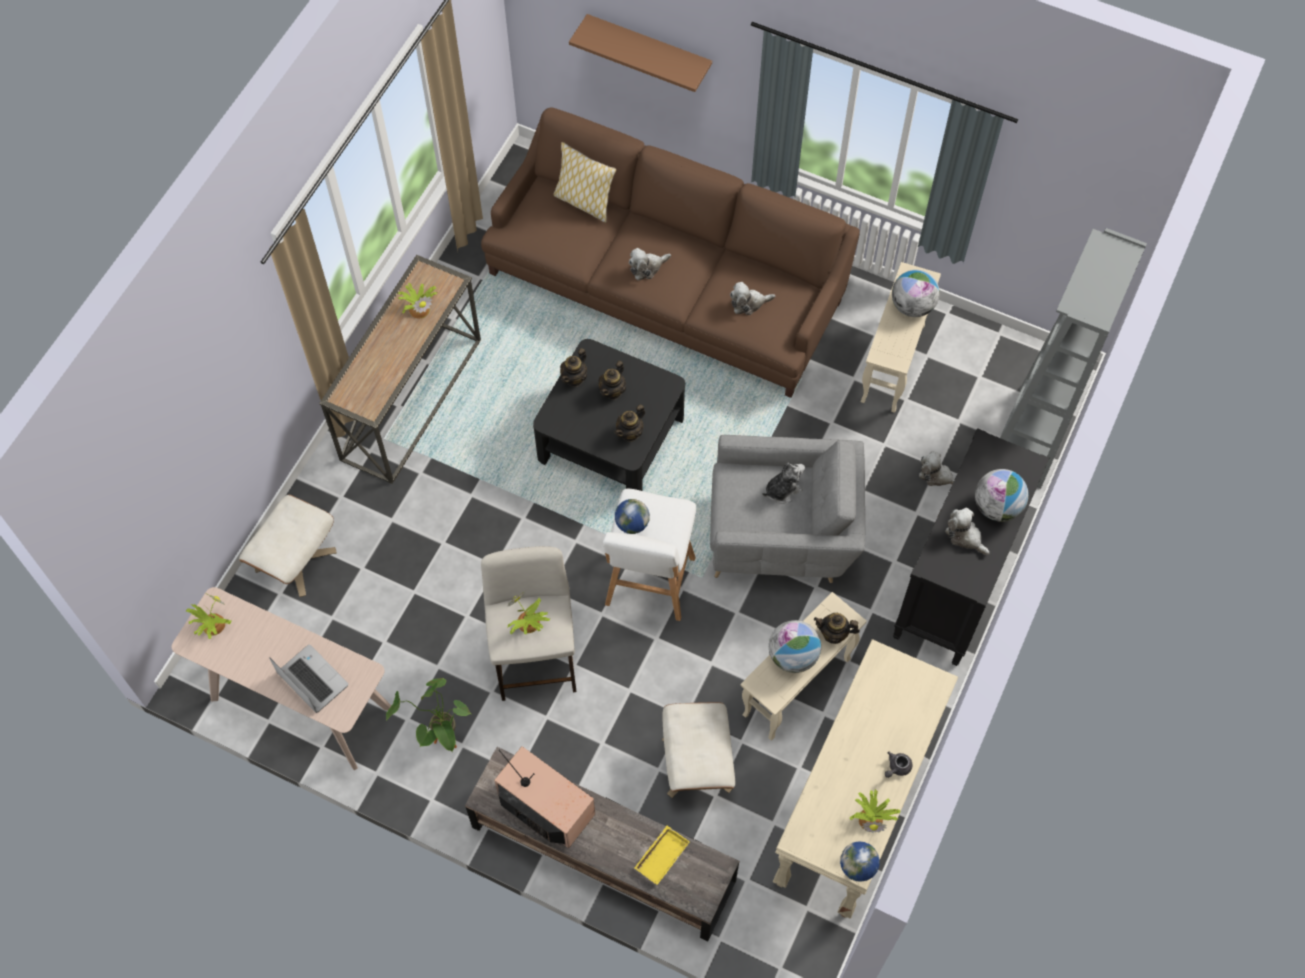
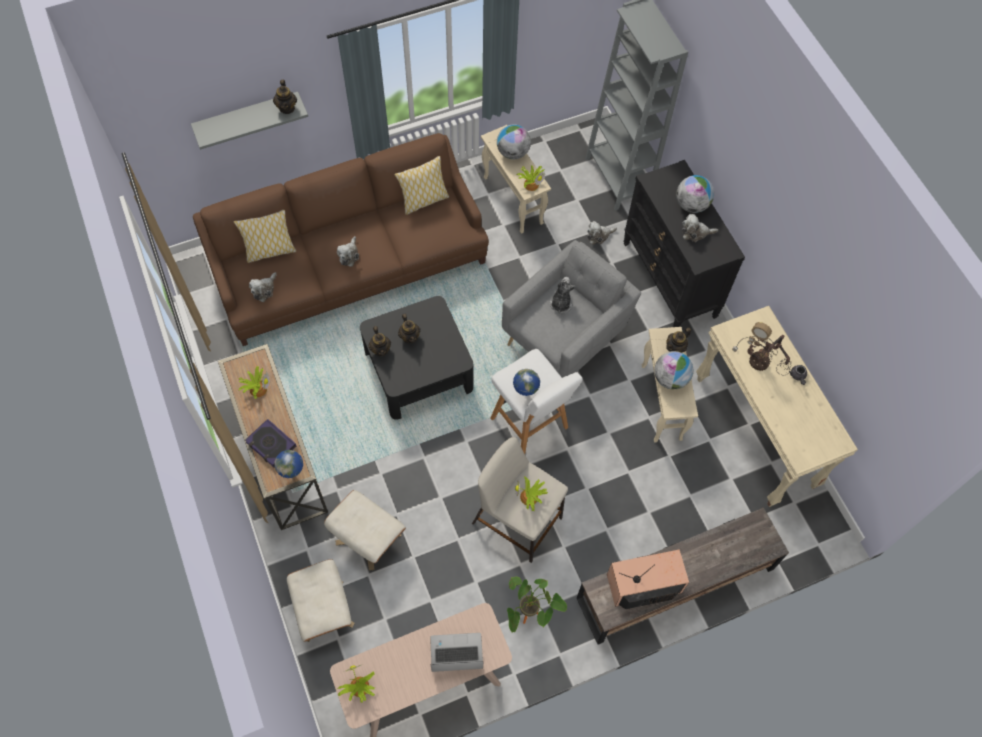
camera: 50 degrees left, 0 degrees up
brown shelf [569,14,712,92] -> grey shelf [191,92,308,150]
teapot [614,404,645,442] -> teapot moved to [273,80,297,114]
yellow tray [635,825,690,884] -> none
beige ottoman [662,702,735,798] -> beige ottoman moved to [324,490,406,571]
plush toy [730,282,775,315] -> plush toy moved to [249,272,277,302]
globe [840,841,880,882] -> globe moved to [274,450,303,478]
potted plant [850,789,900,833] -> potted plant moved to [517,166,545,191]
none -> book [245,419,296,467]
none -> pillow [394,156,449,215]
none -> table lamp [732,322,792,375]

